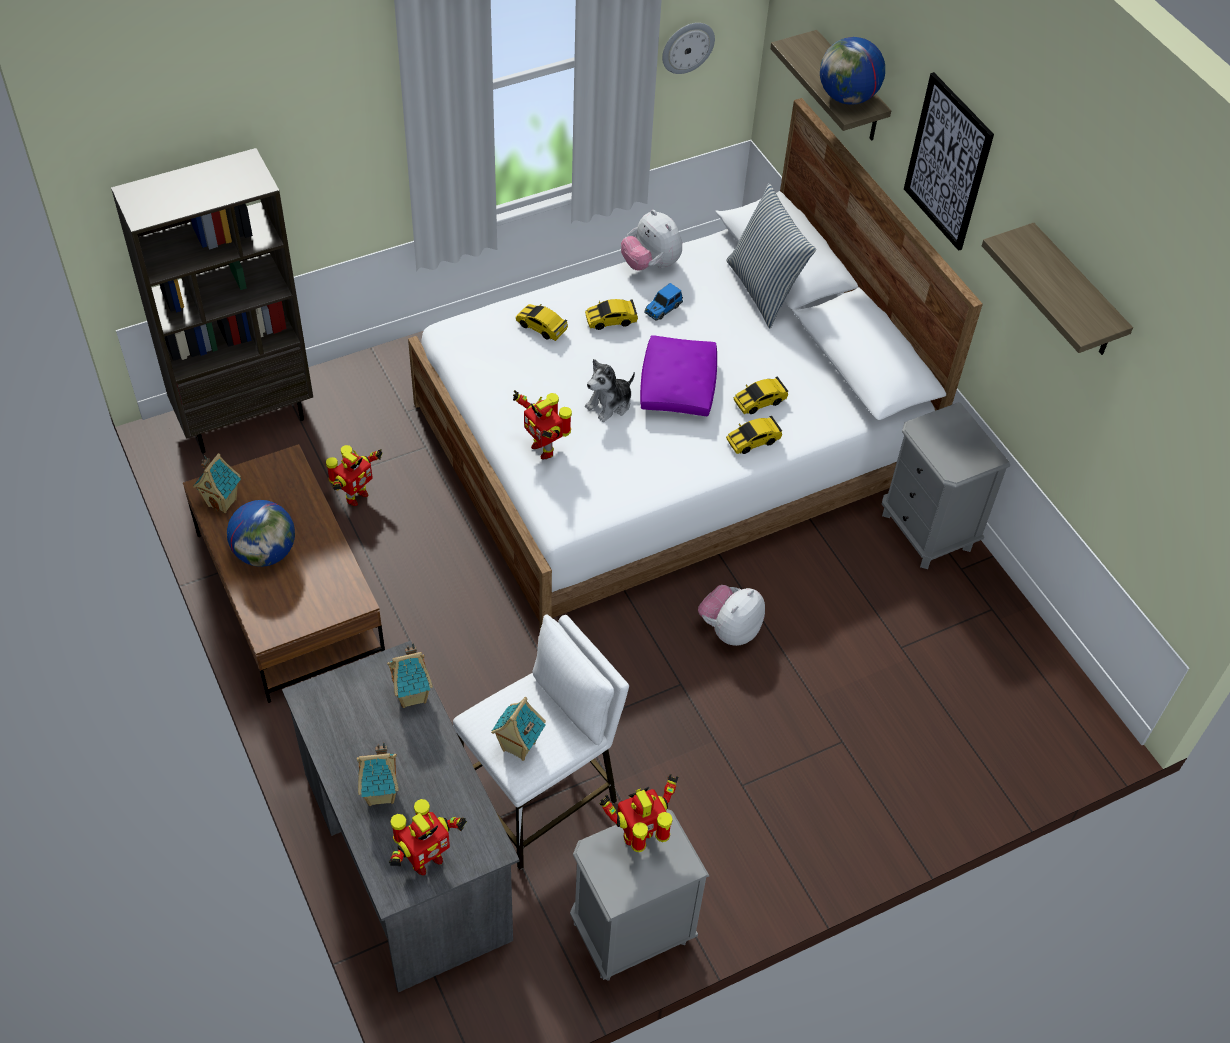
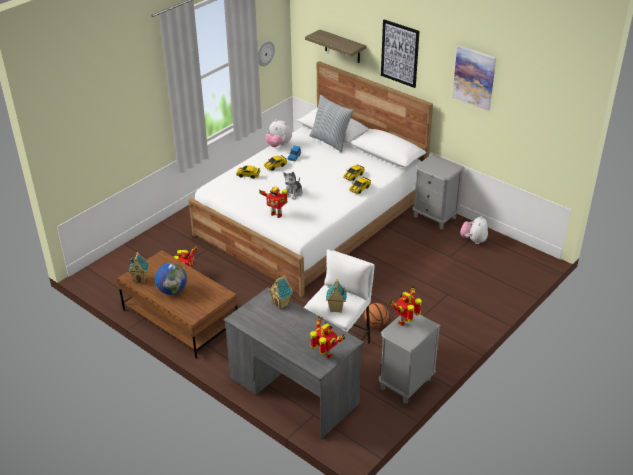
camera: 20 degrees left, 15 degrees down
brown bookcase [111,148,313,453] -> none
toy house [357,742,399,806] -> none
toy robot [389,799,467,875] -> toy robot turned 75 degrees counterclockwise [310,316,345,358]
purple pillow [640,335,717,416] -> none
plush toy [698,585,765,646] -> plush toy moved to [461,216,488,244]
globe [820,37,885,105] -> none
shelf [982,223,1133,355] -> picture [452,46,496,111]
none -> basketball [364,303,389,328]

